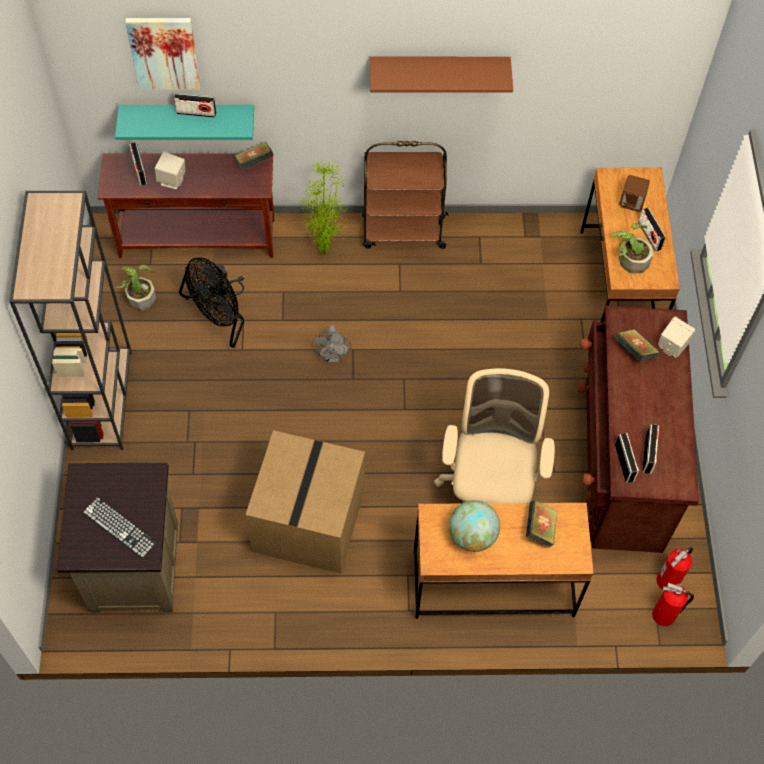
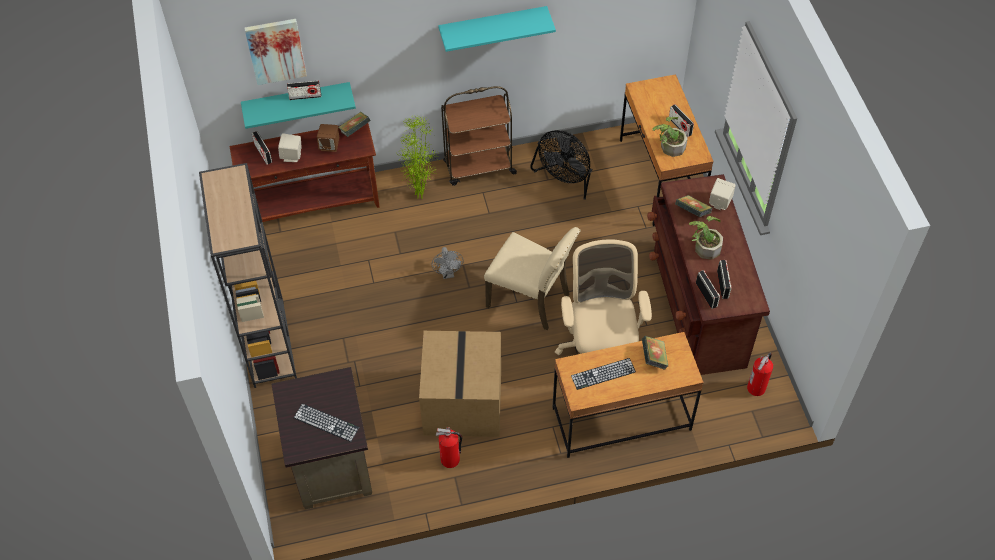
camera: 10 degrees left, 5 degrees down
potted plant [116,265,157,312] -> potted plant moved to [689,216,723,260]
black fan [179,258,244,348] -> black fan moved to [530,130,592,200]
brown shelf [370,57,513,92] -> turquoise shelf [438,6,556,52]
globe [449,500,500,552] -> keyboard [571,358,636,390]
brown speaker [619,175,650,212] -> brown speaker moved to [317,124,339,152]
fire extinguisher [652,583,694,626] -> fire extinguisher moved to [436,427,462,468]
none -> beige chair [484,227,581,330]

